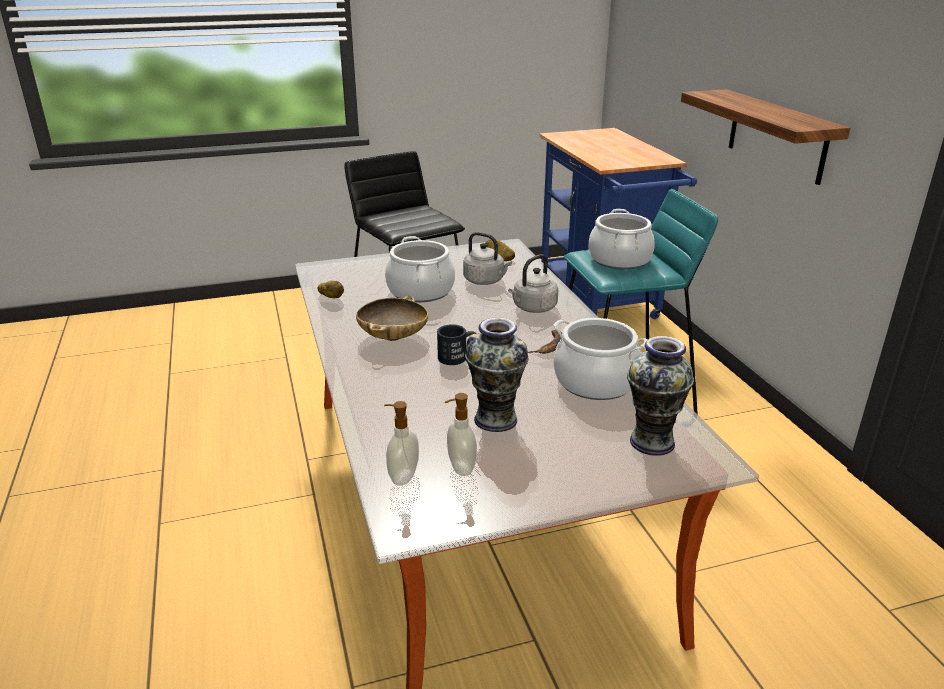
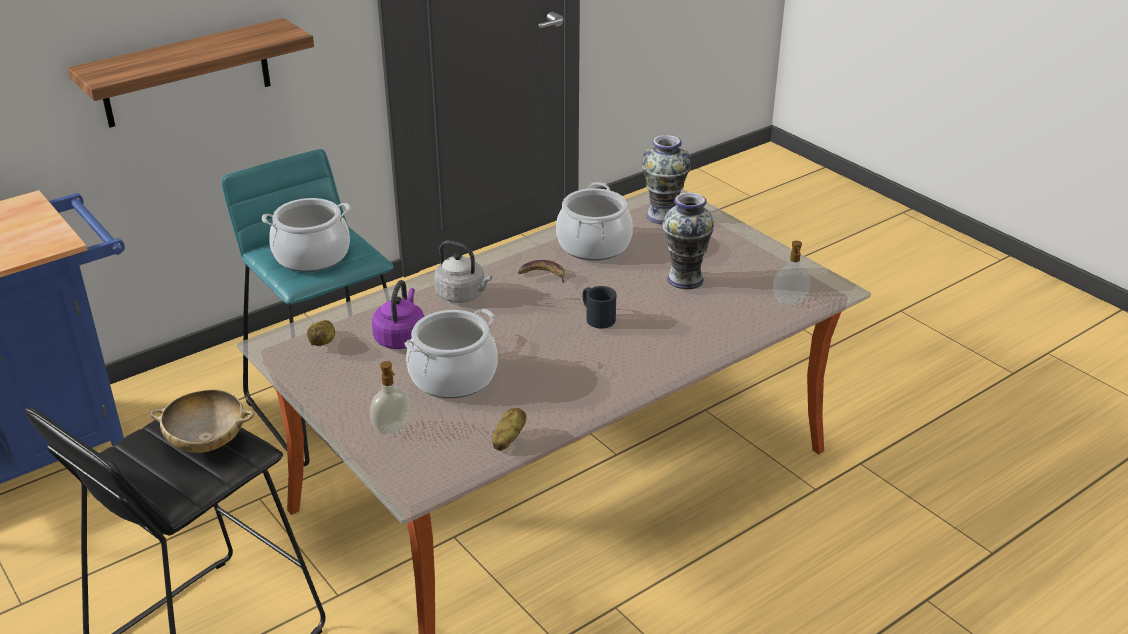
camera: 110 degrees left, 5 degrees up
beige bowl [356,296,428,341] -> beige bowl moved to [150,390,254,453]
soap dispenser [445,393,477,476] -> soap dispenser moved to [370,361,411,434]
grey kettle [463,232,512,285] -> purple kettle [372,280,425,349]

